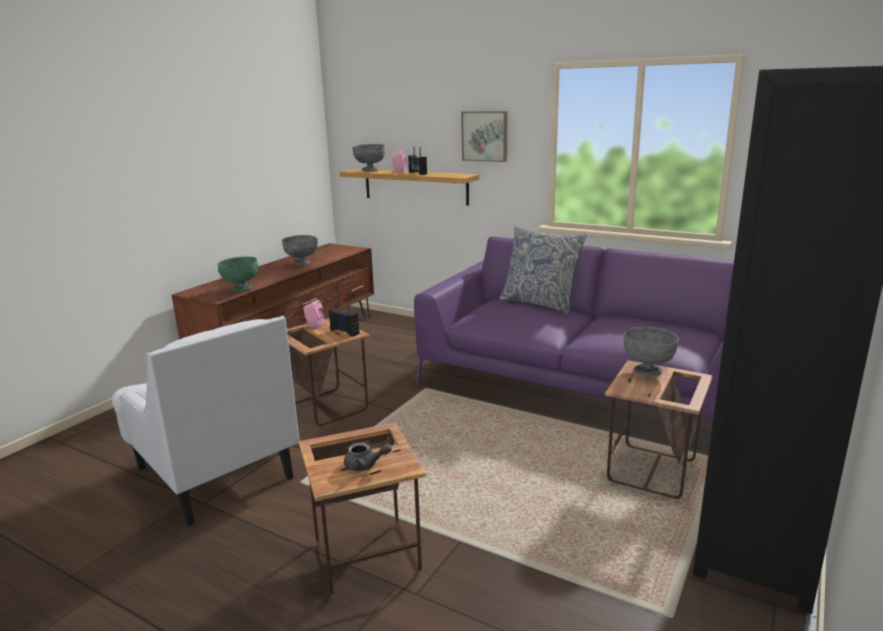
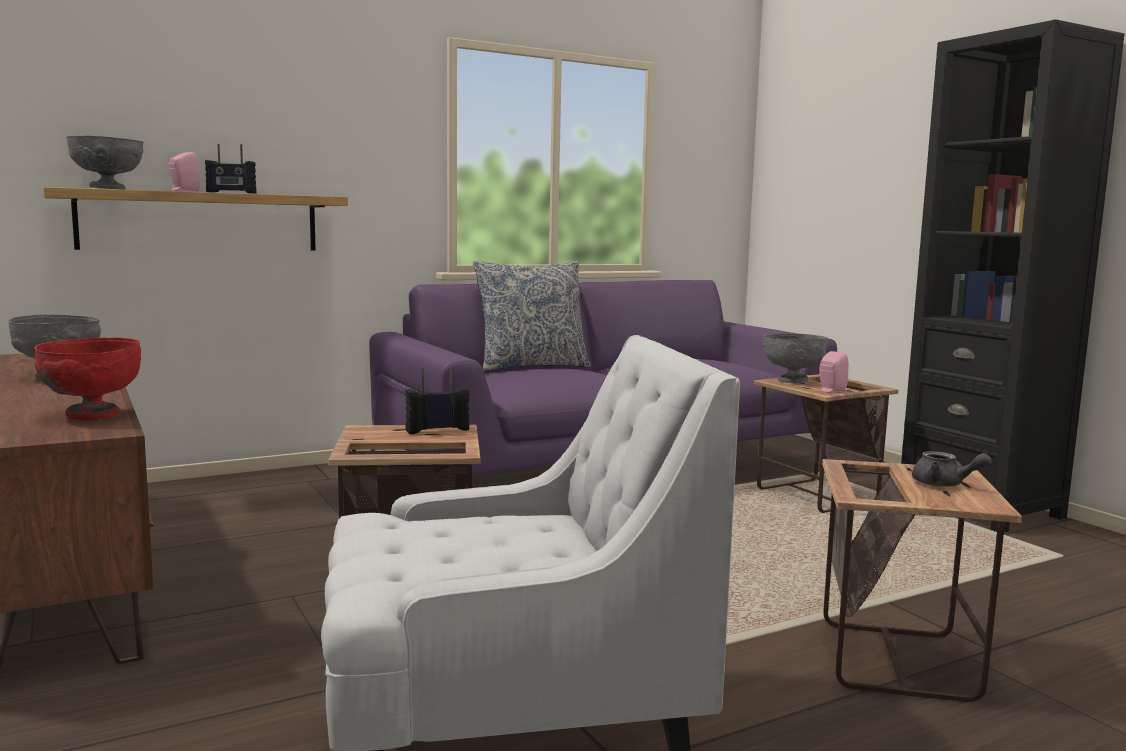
camera: 60 degrees left, 10 degrees down
green bowl [217,257,258,292] -> red bowl [34,337,141,420]
pink speaker [304,300,324,328] -> pink speaker moved to [819,351,849,393]
grey teapot [344,442,392,471] -> grey teapot turned 90 degrees clockwise [912,451,992,487]
picture [461,111,508,162] -> none

